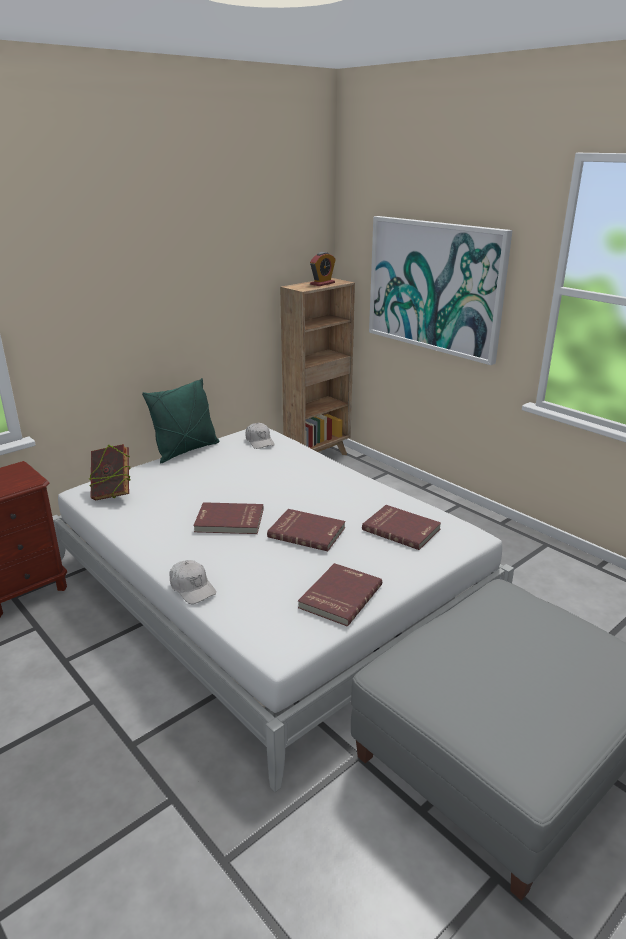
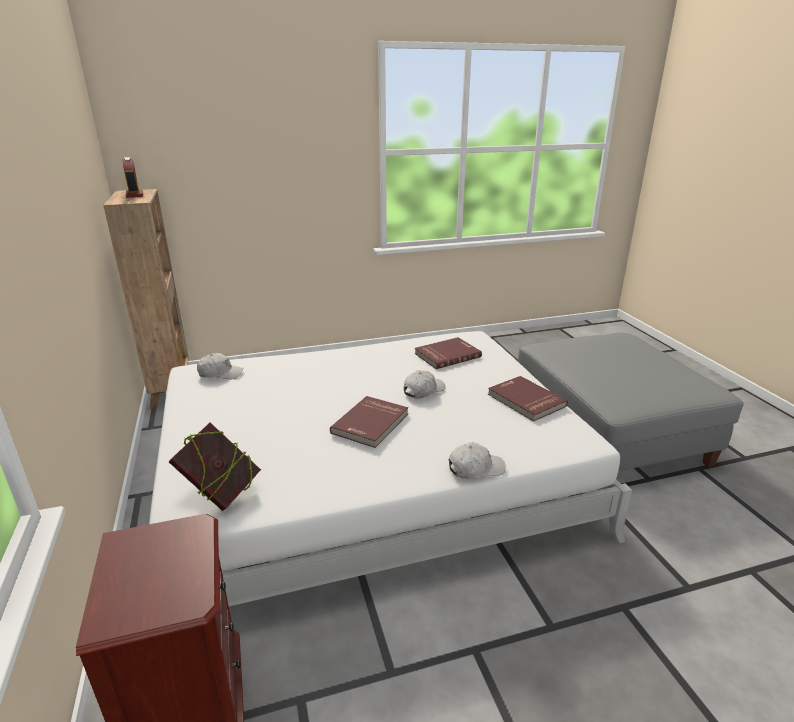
camera: 65 degrees left, 0 degrees up
green pillow [142,378,219,463] -> none
red book [267,509,346,551] -> white cap [404,370,446,399]
picture [369,216,513,365] -> none

